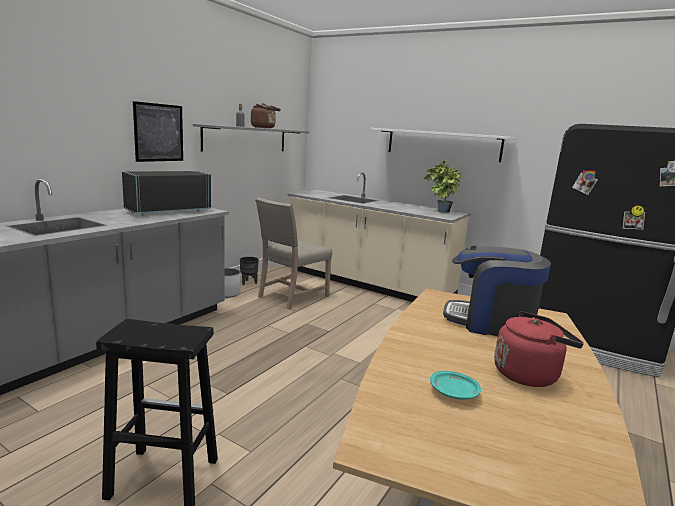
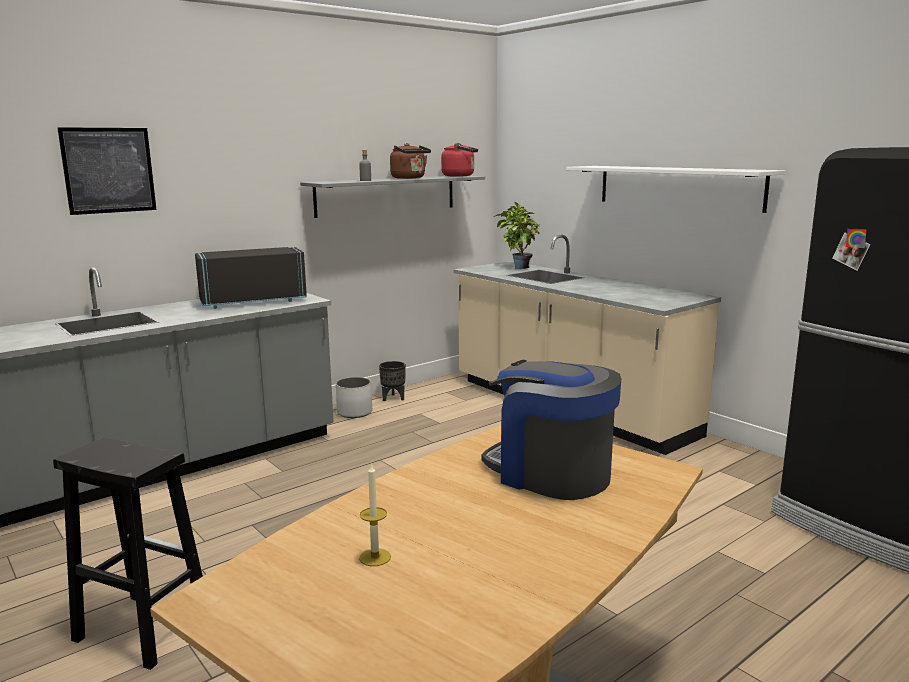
camera: 20 degrees right, 0 degrees up
picture [133,101,183,162] -> picture moved to [57,127,156,215]
beige chair [255,197,332,310] -> none
potted plant [424,161,463,213] -> potted plant moved to [493,202,540,269]
turquoise plate [430,371,481,400] -> candle [359,463,391,566]
red kettle [494,311,584,387] -> red kettle moved to [441,143,478,177]

